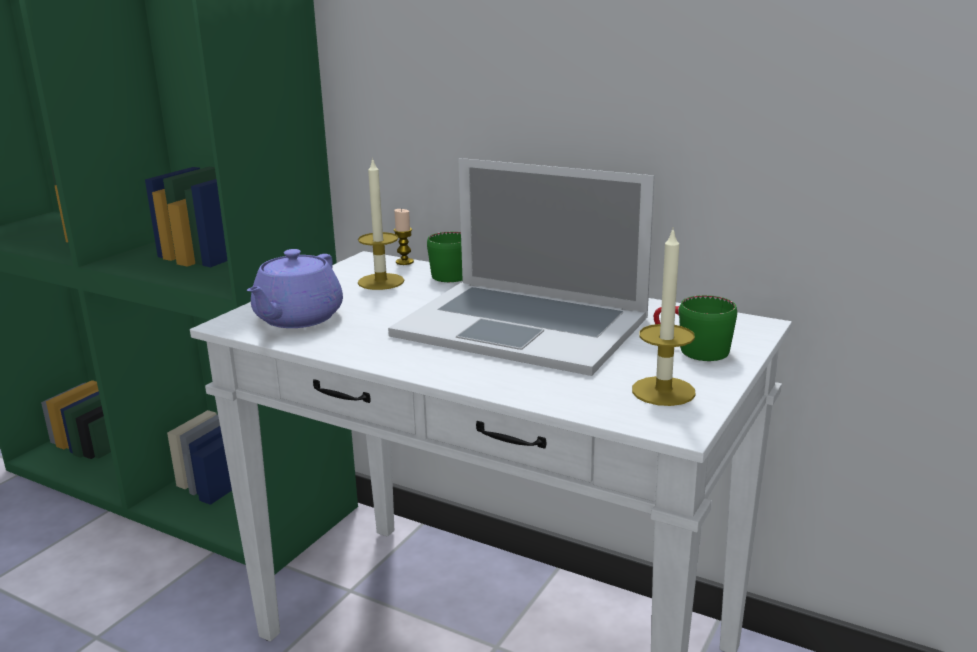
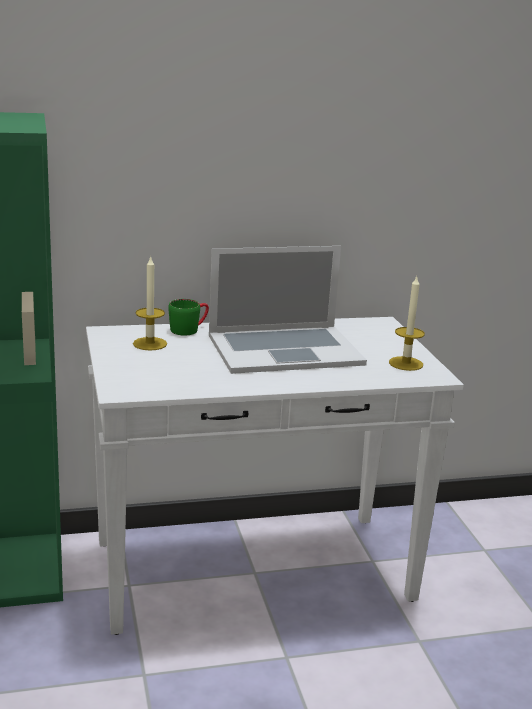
camera: 45 degrees left, 0 degrees up
purple teapot [247,249,343,328] -> none
candle [394,209,414,265] -> none
green mug [654,295,737,361] -> none

